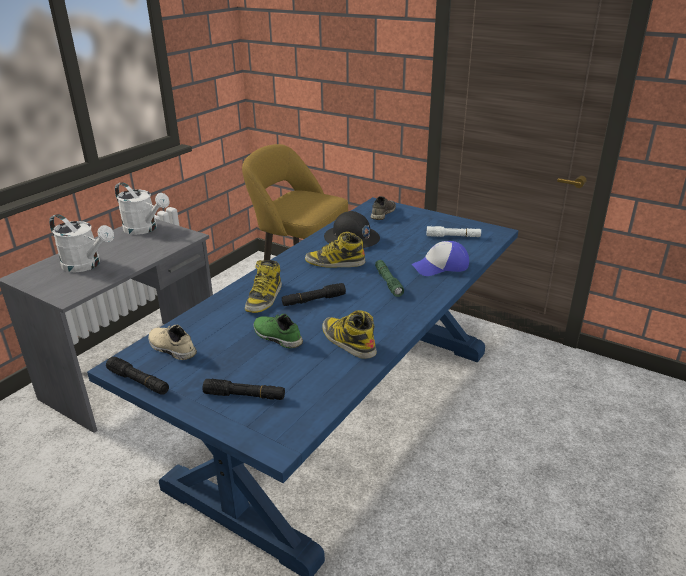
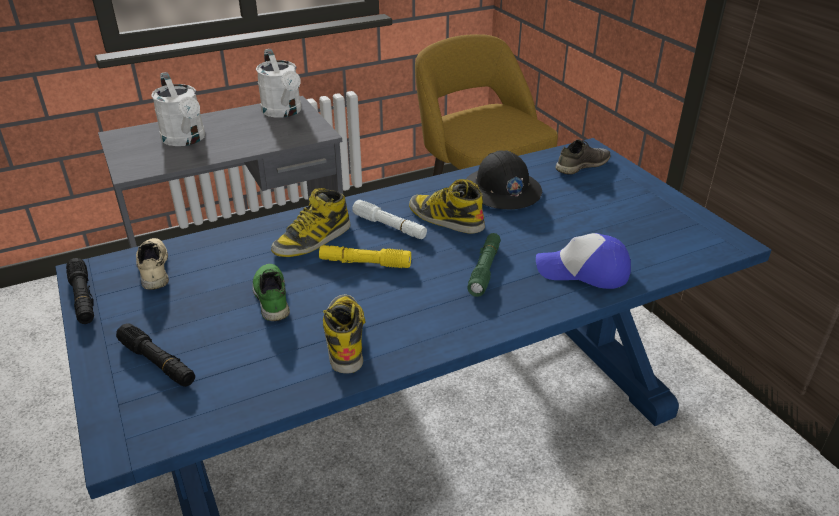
camera: 30 degrees right, 5 degrees up
black flashlight [282,283,346,306] -> yellow flashlight [319,245,411,268]
white flashlight [427,226,481,237] -> white flashlight moved to [352,200,427,239]

